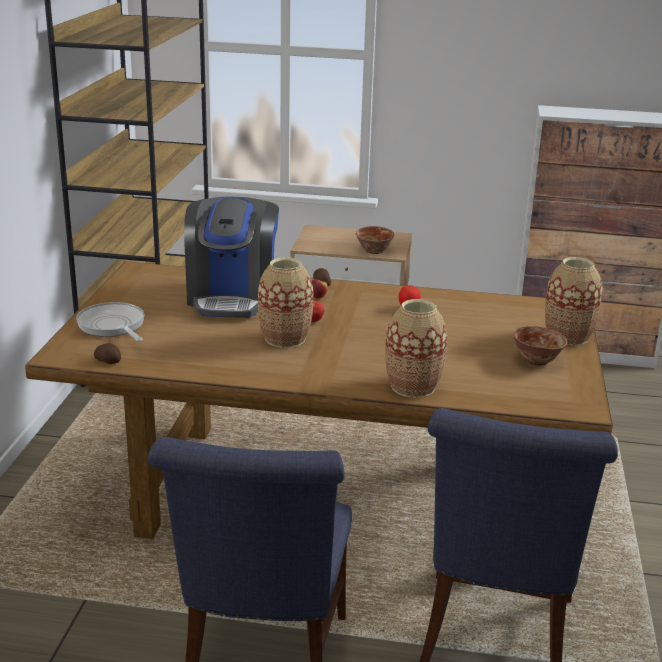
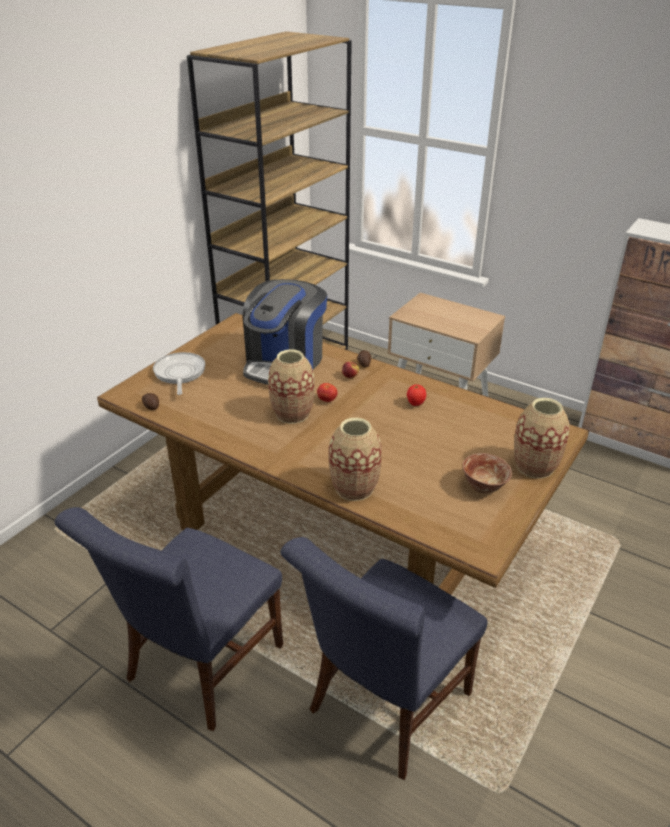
camera: 25 degrees right, 10 degrees up
bowl [356,226,394,254] -> none

